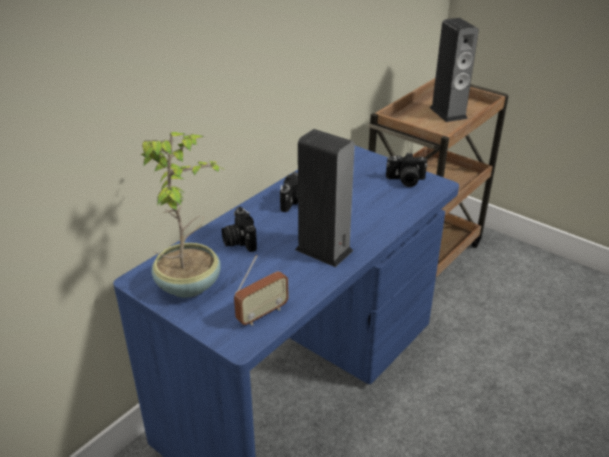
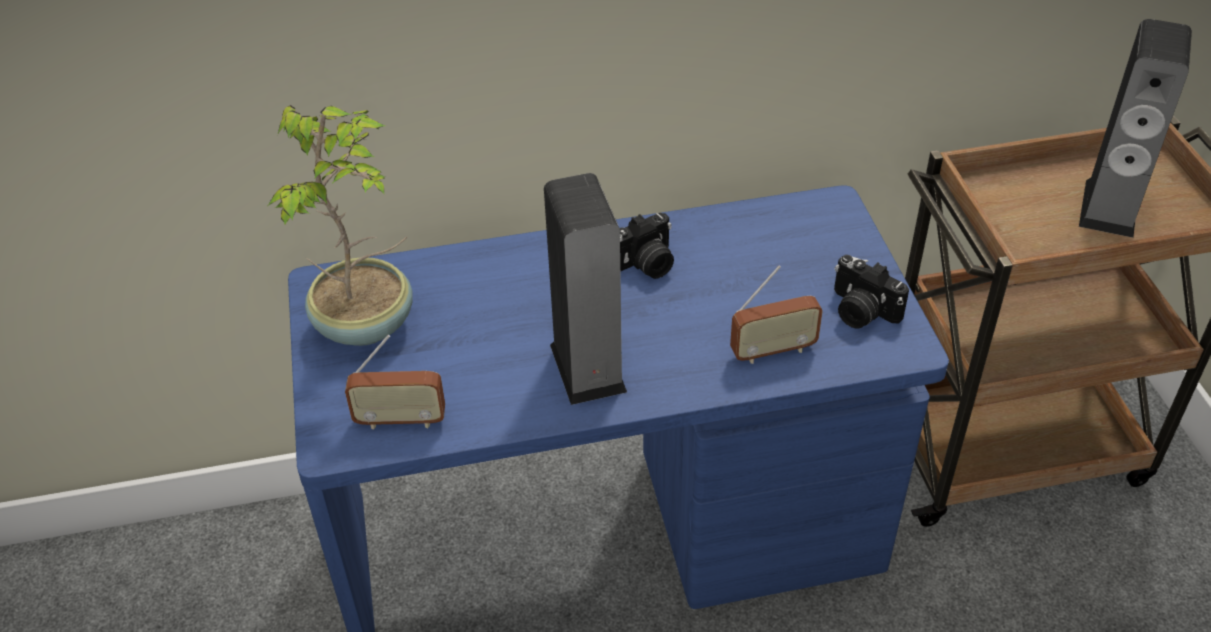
camera: 40 degrees right, 10 degrees up
camera [222,207,257,252] -> none
none -> radio [730,266,823,364]

